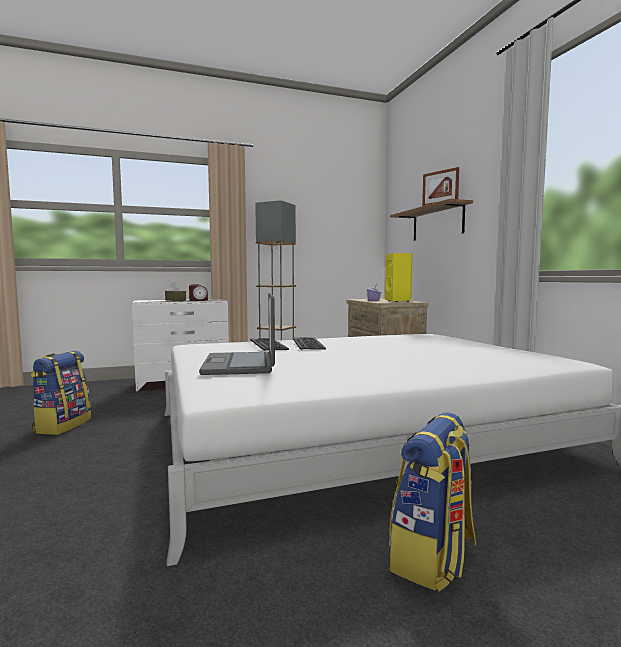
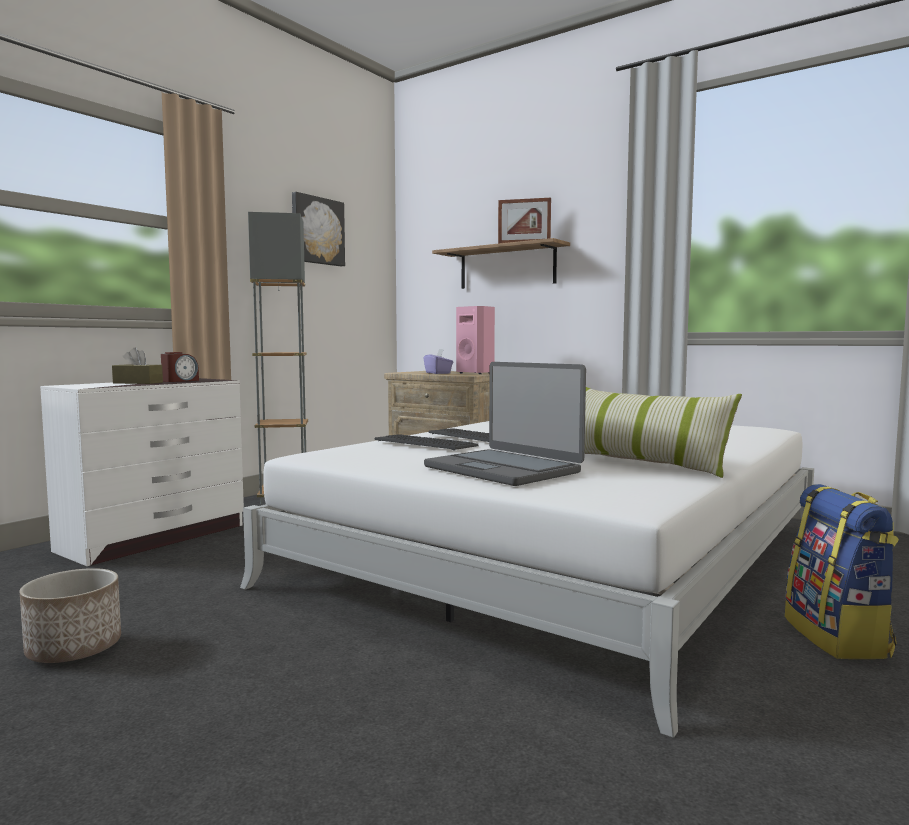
camera: 35 degrees left, 0 degrees up
backpack [31,351,91,435] -> planter [19,568,121,663]
yellow speaker [385,253,412,302] -> pink speaker [456,306,495,374]
none -> picture [292,192,345,266]
none -> pillow [584,387,742,478]

